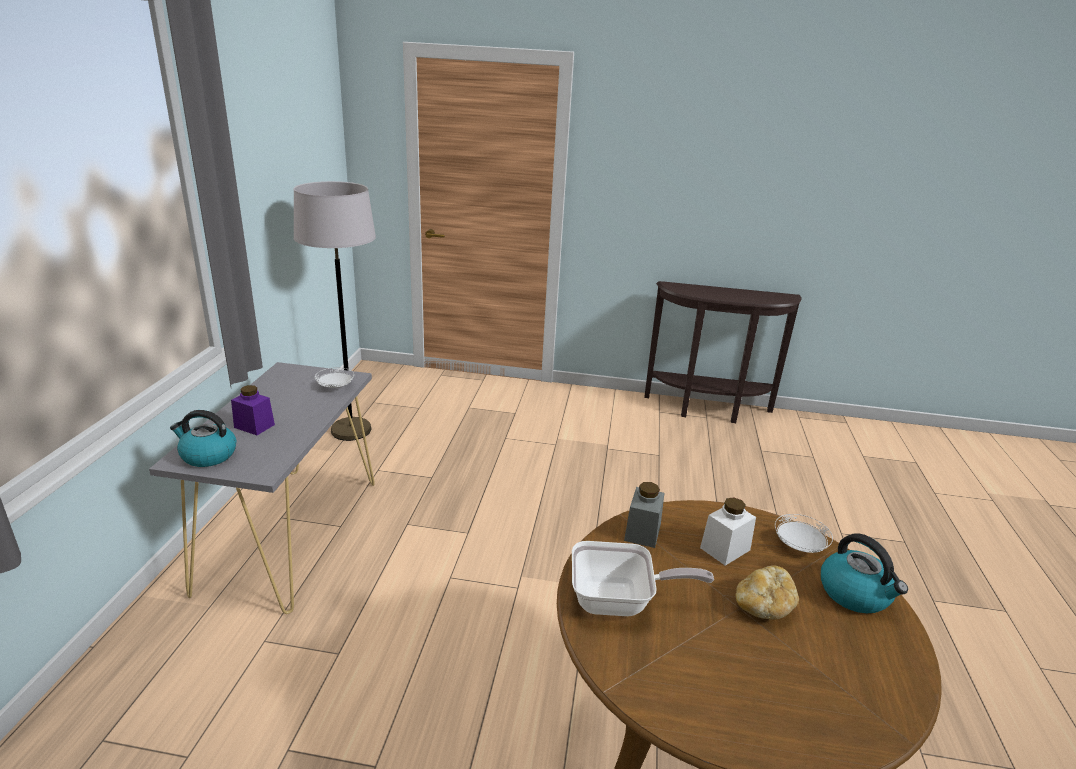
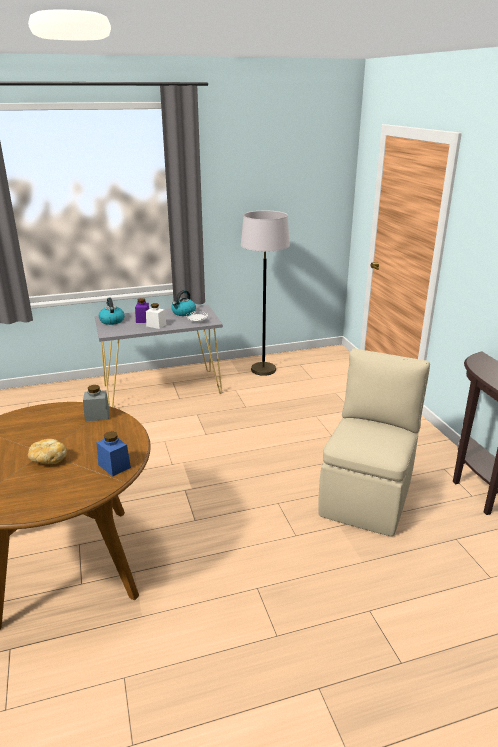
camera: 65 degrees right, 0 degrees up
frying pan [572,541,714,616] -> none
white jar [700,497,756,566] -> white jar moved to [146,303,166,329]
white plate [775,514,833,553] -> blue jar [96,431,131,476]
kettle [821,533,908,613] -> kettle moved to [171,290,196,316]
none -> beige chair [318,348,430,536]

